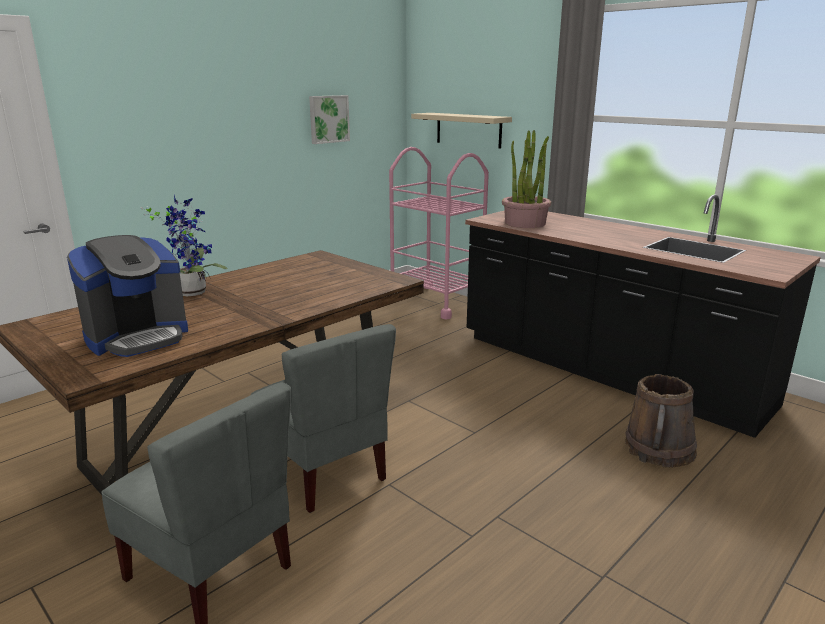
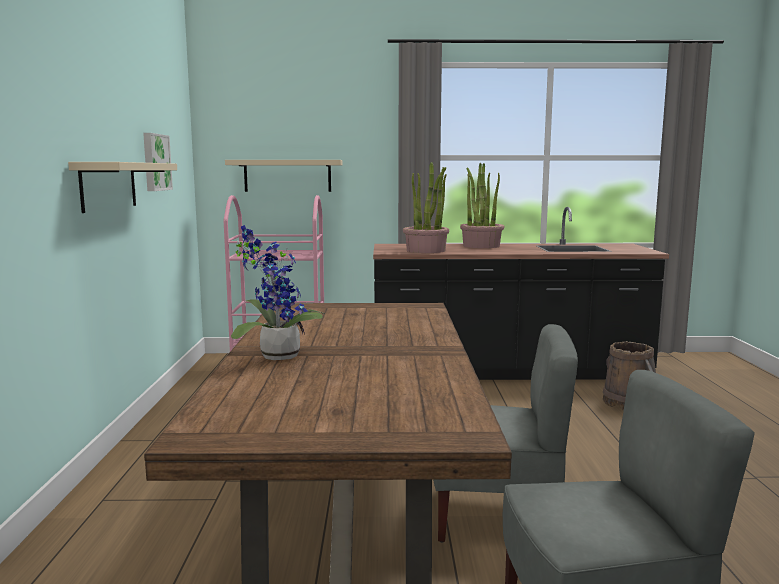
camera: 45 degrees left, 10 degrees down
coffee machine [67,235,188,357] -> none
none -> beige shelf [68,162,177,213]
none -> potted plant [460,163,504,248]

